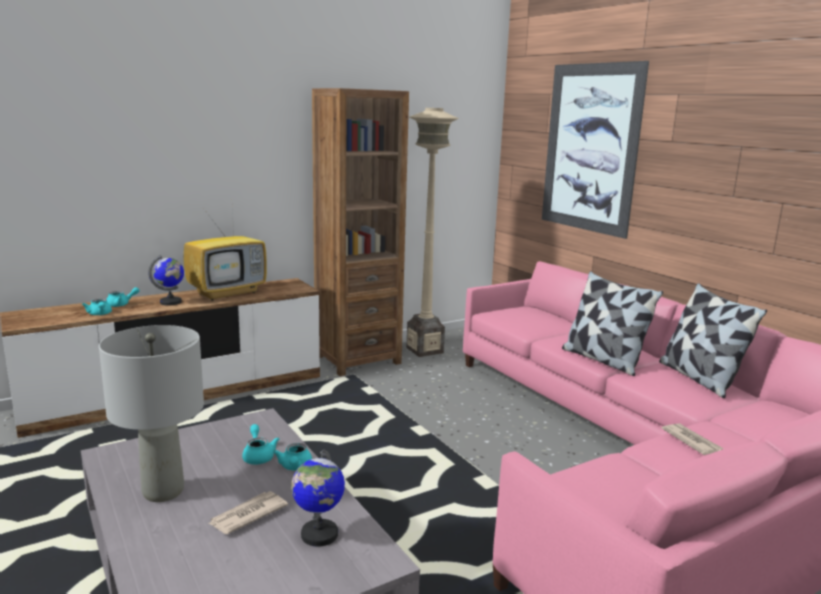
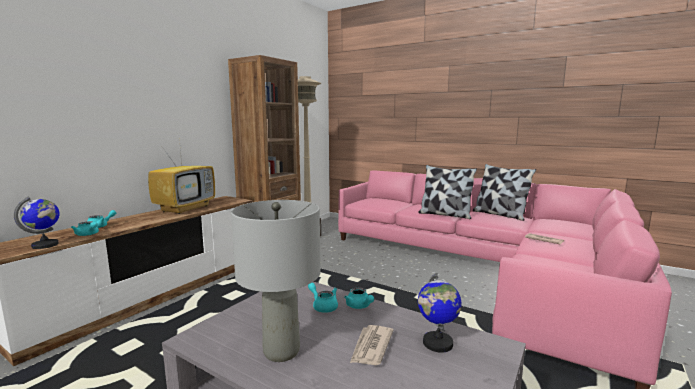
camera: 25 degrees left, 5 degrees down
globe [148,255,184,306] -> globe moved to [14,197,59,249]
picture [542,61,649,239] -> none

